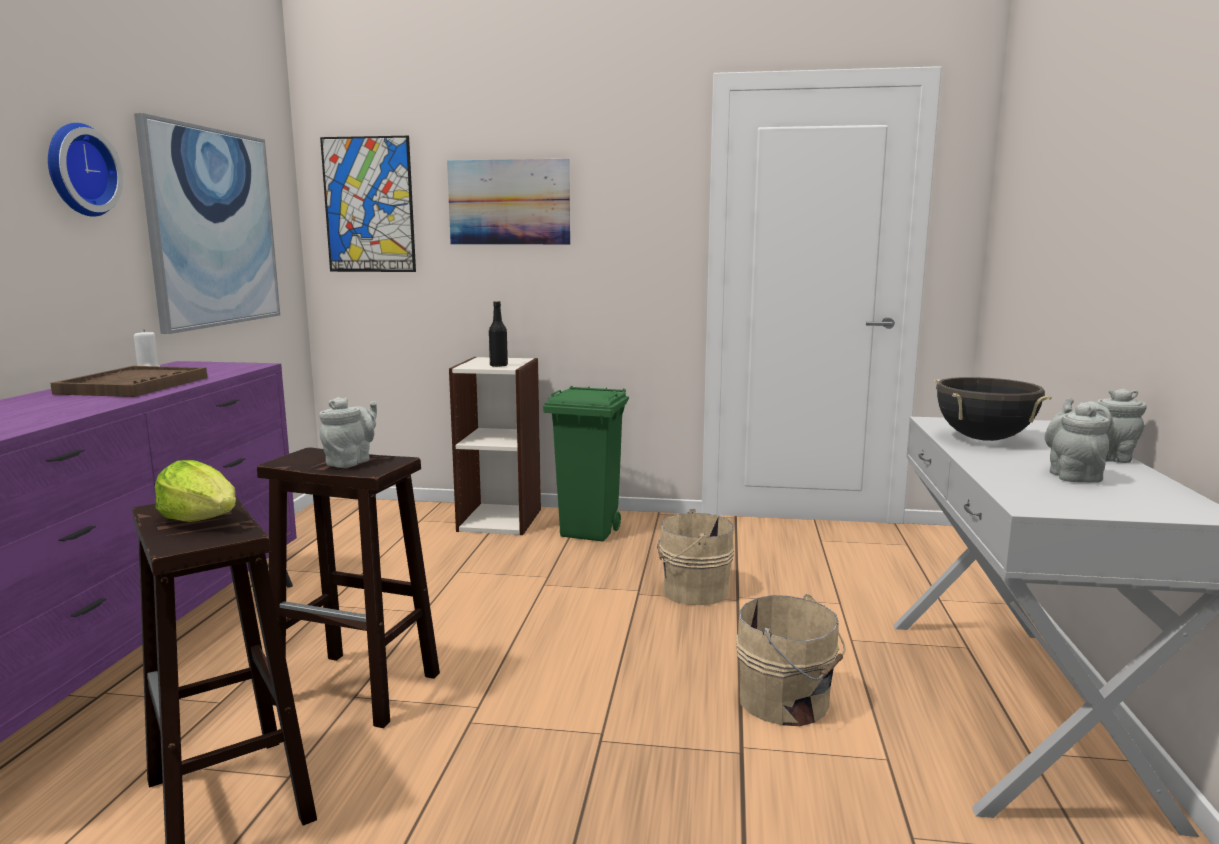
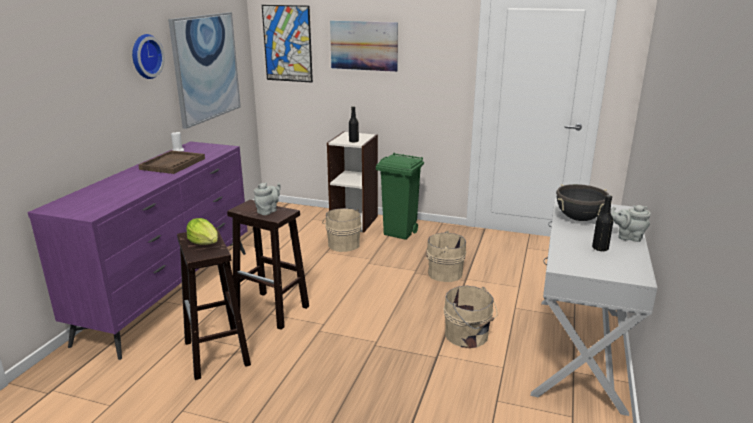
camera: 10 degrees right, 10 degrees up
grey teapot [1045,402,1110,483] -> black bottle [592,195,613,251]
none -> beige bucket [322,208,361,252]

